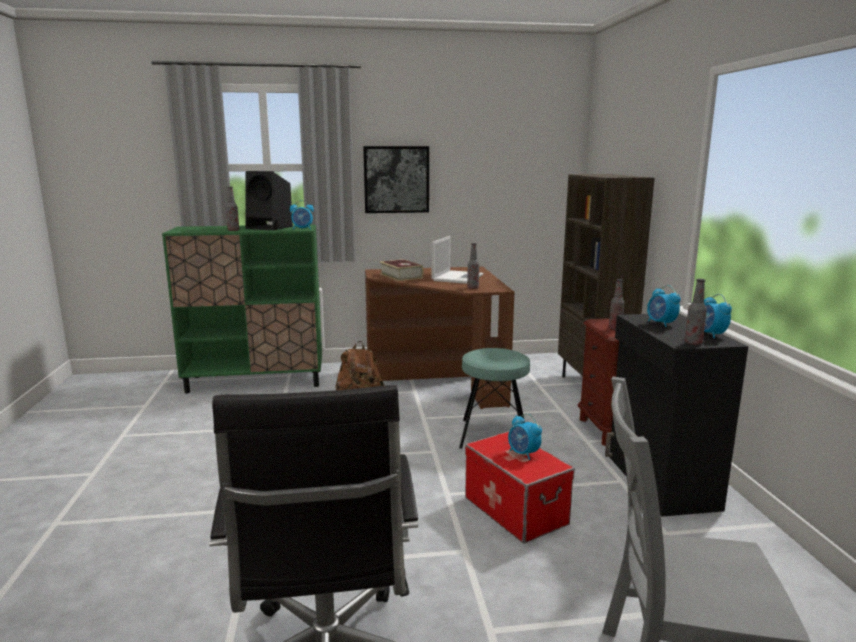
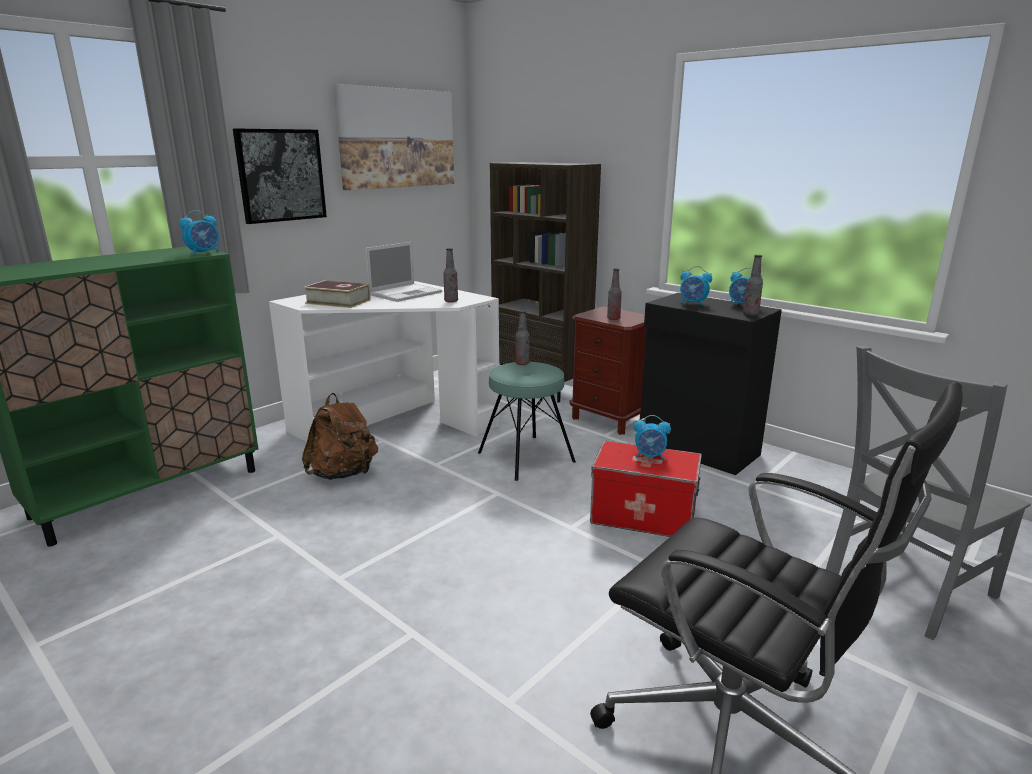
camera: 40 degrees left, 5 degrees up
bottle [226,187,239,231] -> bottle moved to [515,310,529,365]
black speaker [245,171,293,230] -> none
brown desk [365,267,514,409] -> white desk [269,281,500,442]
laptop [431,236,483,284] -> laptop turned 60 degrees clockwise [365,242,442,302]
none -> picture [334,84,454,190]

